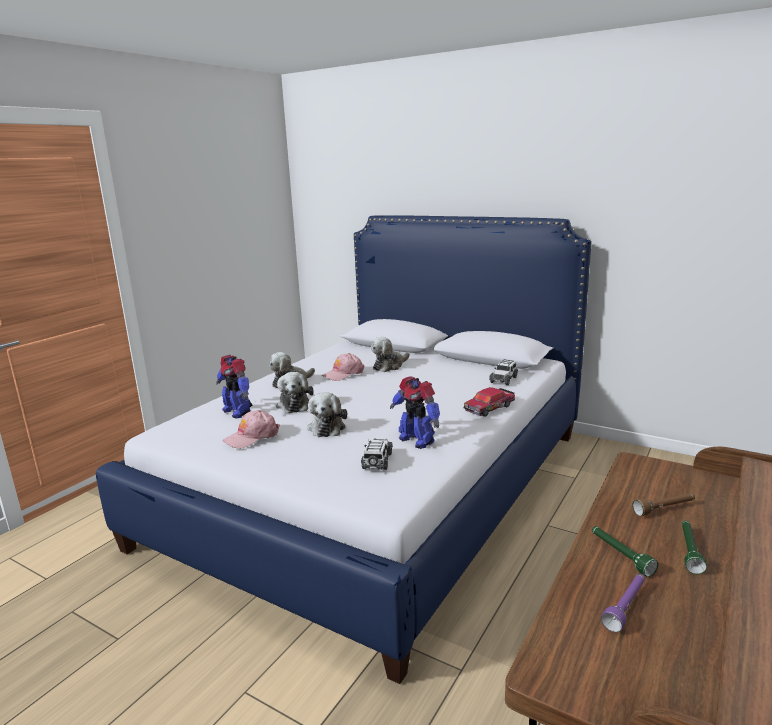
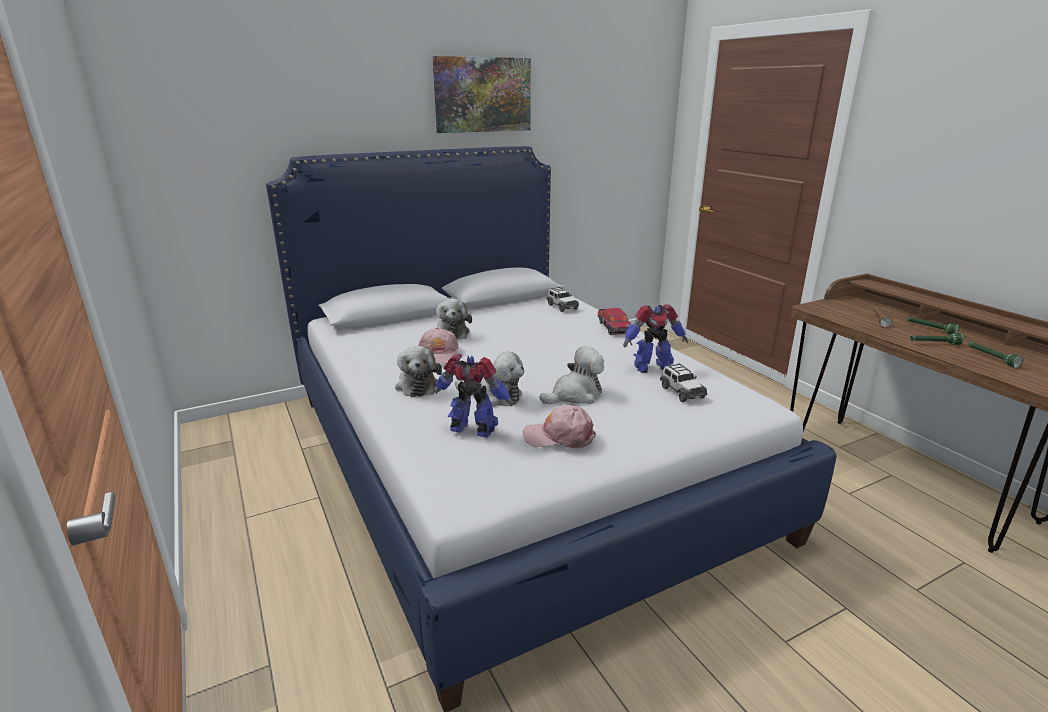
camera: 60 degrees left, 5 degrees up
toy robot [216,355,252,419] -> toy robot turned 150 degrees counterclockwise [435,354,513,438]
pink cap [223,410,280,449] -> pink cap turned 105 degrees clockwise [523,405,596,448]
plush toy [307,392,347,437] -> plush toy turned 60 degrees counterclockwise [539,347,604,404]
toy car [361,438,393,471] -> toy car turned 150 degrees counterclockwise [660,363,707,402]
purple flashlight [601,574,645,632] -> green flashlight [968,342,1023,368]
none -> picture [433,56,531,133]

